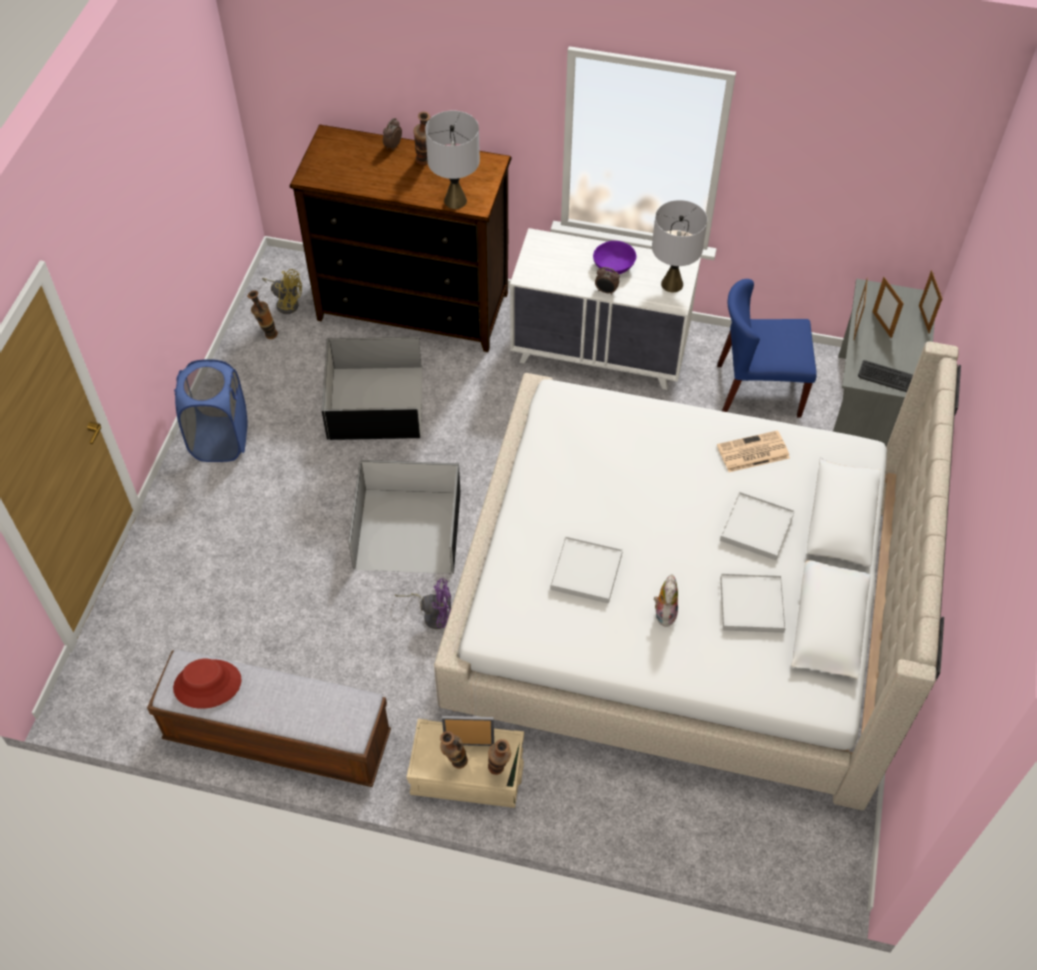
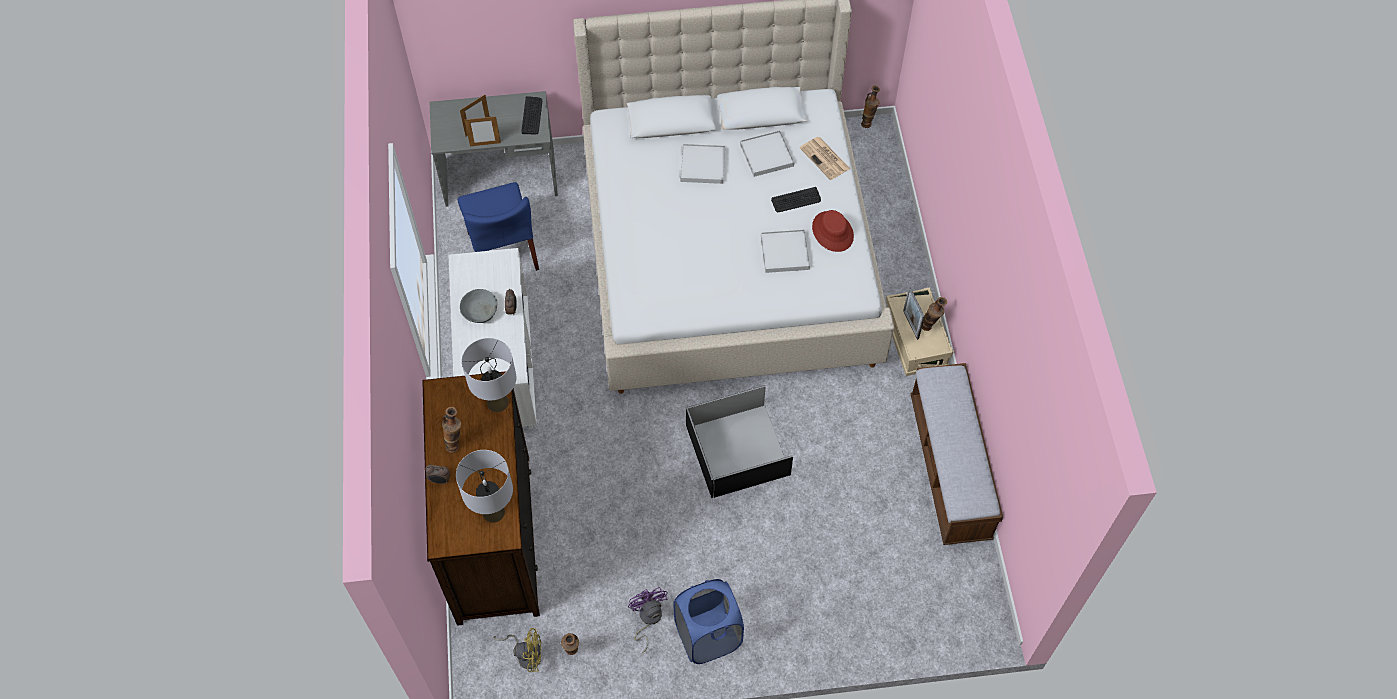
camera: 110 degrees left, 5 degrees up
red hat [173,659,242,709] -> red hat moved to [812,210,854,252]
yellow fan [262,269,302,314] -> yellow fan turned 90 degrees clockwise [493,628,541,672]
black storage box [322,337,422,440] -> none
purple fan [395,578,451,629] -> purple fan moved to [628,587,668,653]
vase [488,739,511,775] -> vase moved to [861,86,880,128]
purple bowl [593,241,636,274] -> grey bowl [460,289,498,323]
grey table lamp [652,200,707,292] -> grey table lamp moved to [456,450,513,523]
plush toy [654,574,678,627] -> keyboard [771,187,821,212]
newspaper [717,430,790,472] -> newspaper moved to [800,137,850,180]
picture frame [919,270,943,334] -> none

